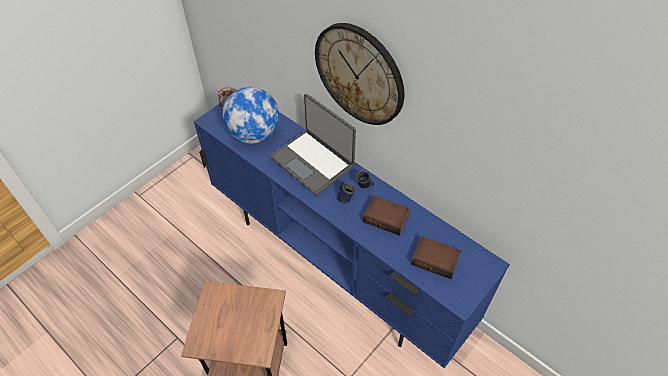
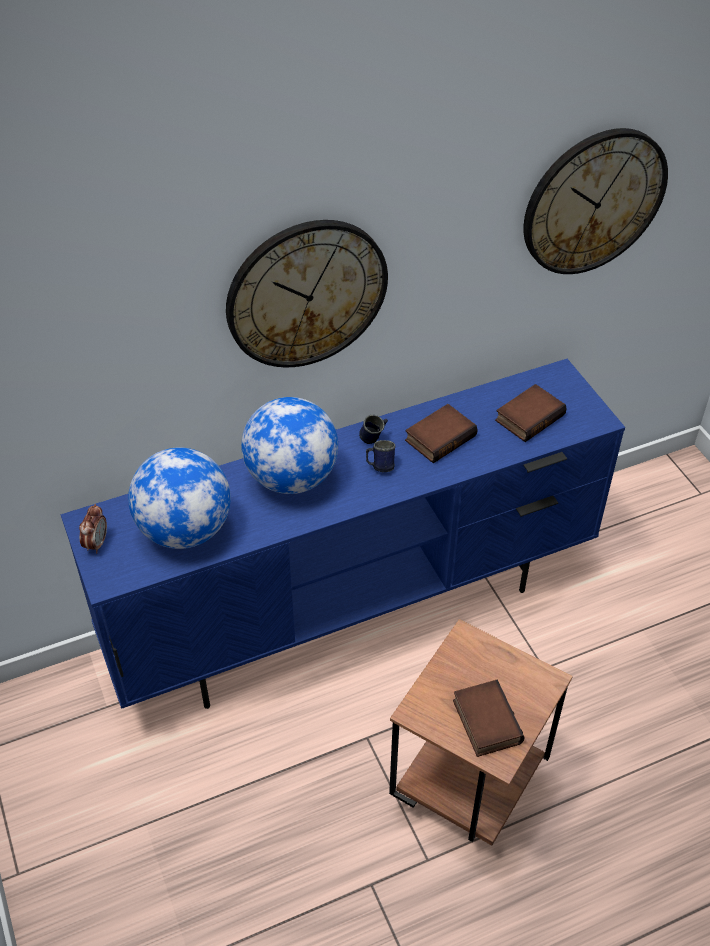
camera: 65 degrees left, 5 degrees down
laptop [270,93,356,196] -> globe [241,397,338,494]
none -> book [453,680,525,757]
none -> wall clock [524,128,668,274]

